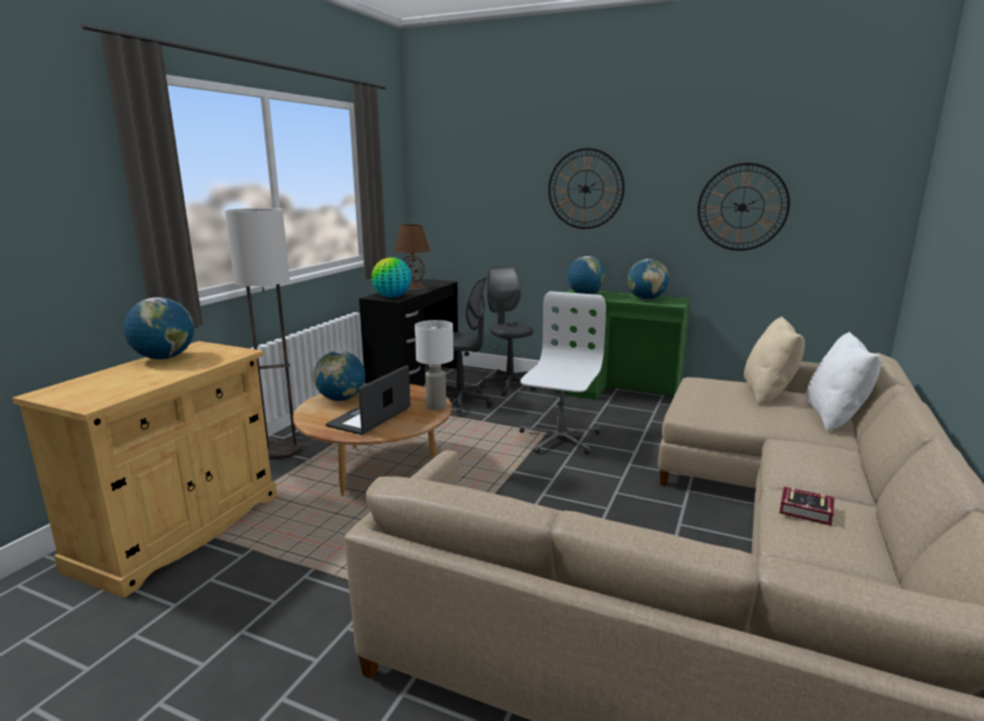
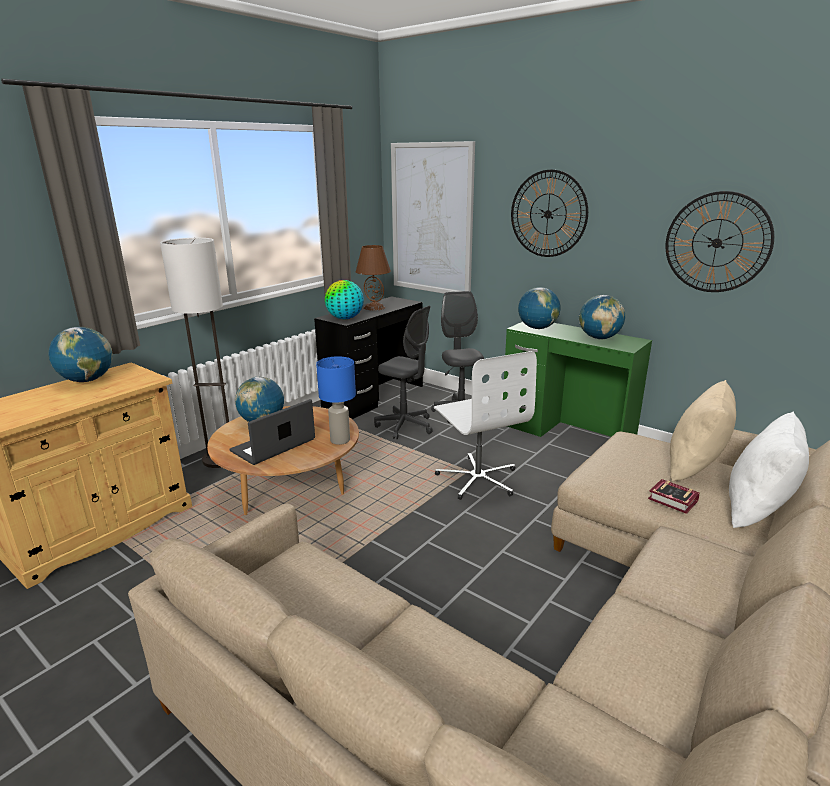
camera: 15 degrees right, 5 degrees up
white table lamp [415,320,454,410] -> blue table lamp [316,356,356,445]
white office chair [519,291,606,454] -> white office chair turned 120 degrees clockwise [434,351,537,500]
book [779,487,834,526] -> book moved to [648,479,700,514]
none -> picture [391,141,475,294]

